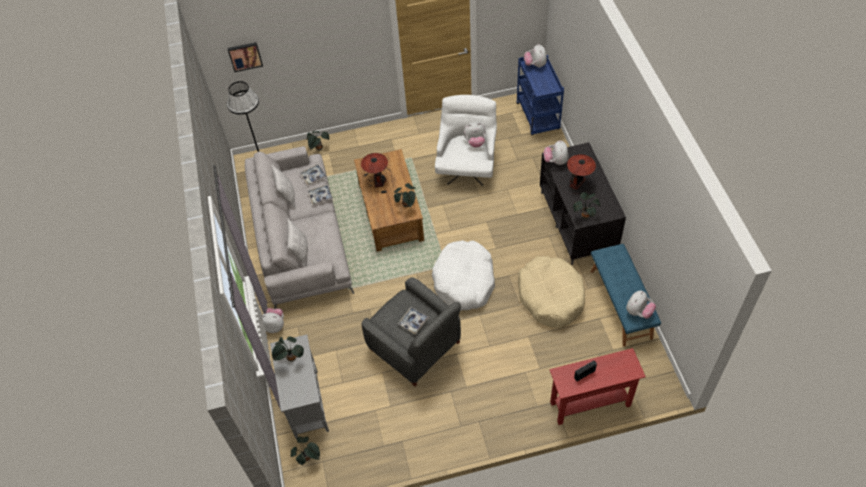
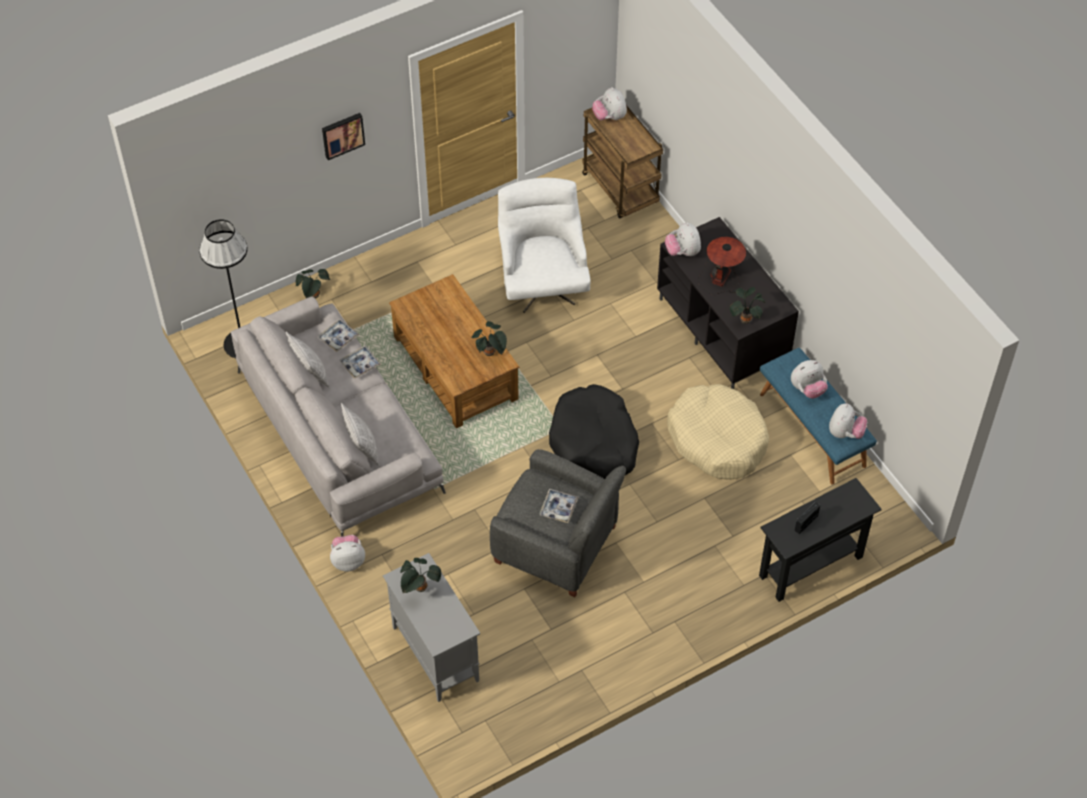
camera: 20 degrees left, 0 degrees up
picture [227,42,263,72] -> picture moved to [322,113,365,160]
potted plant [290,437,320,466] -> none
table lamp [361,153,394,193] -> none
white dog bed [432,240,495,311] -> black dog bed [549,384,639,479]
plush toy [463,122,486,148] -> plush toy moved to [791,360,828,399]
blue cart [516,55,564,135] -> brown cart [582,105,663,218]
red console table [550,348,646,425] -> black console table [759,478,882,602]

